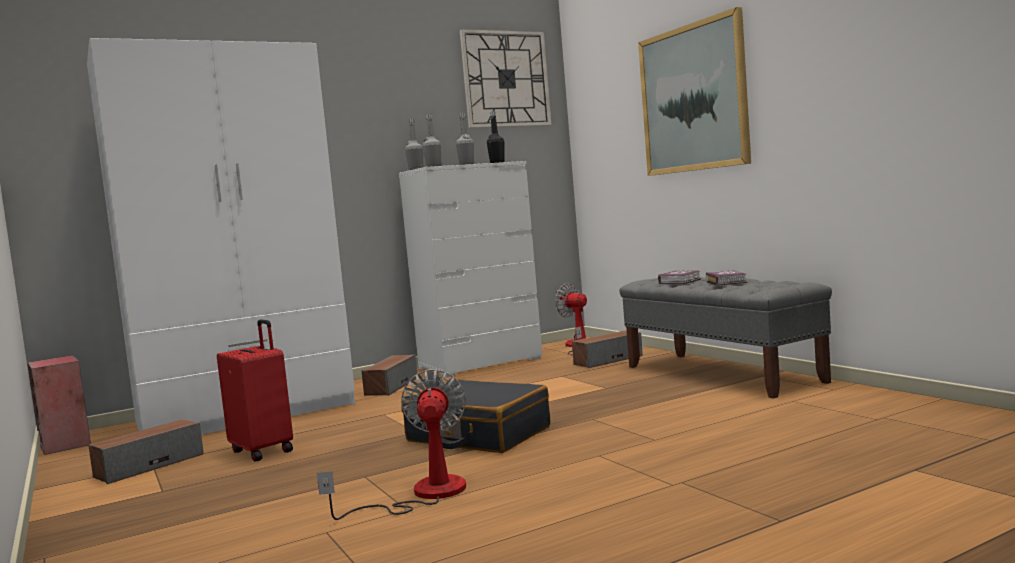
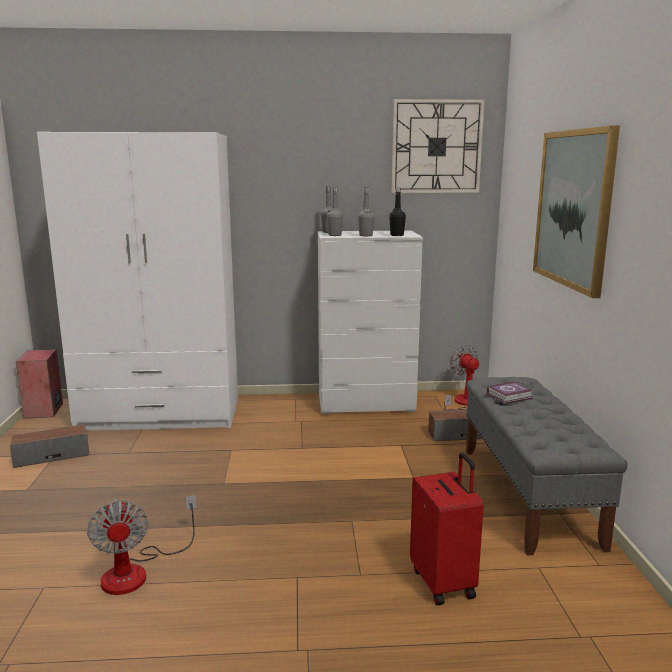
camera: 25 degrees right, 10 degrees up
red suitcase [217,319,293,462] -> red suitcase moved to [410,452,484,606]
fan [317,369,466,520] -> fan turned 135 degrees clockwise [87,495,196,595]
speaker [362,355,417,396] -> none
black suitcase [401,379,550,453] -> none
book [706,270,747,286] -> none

